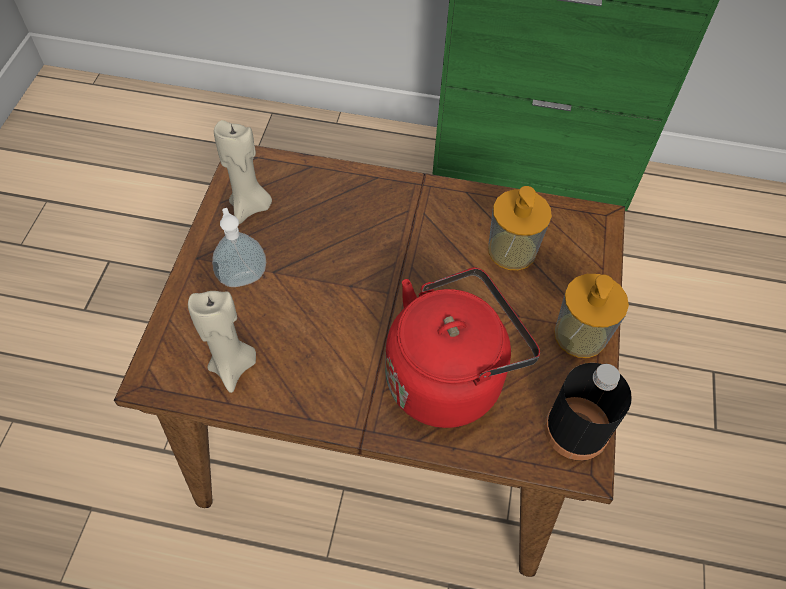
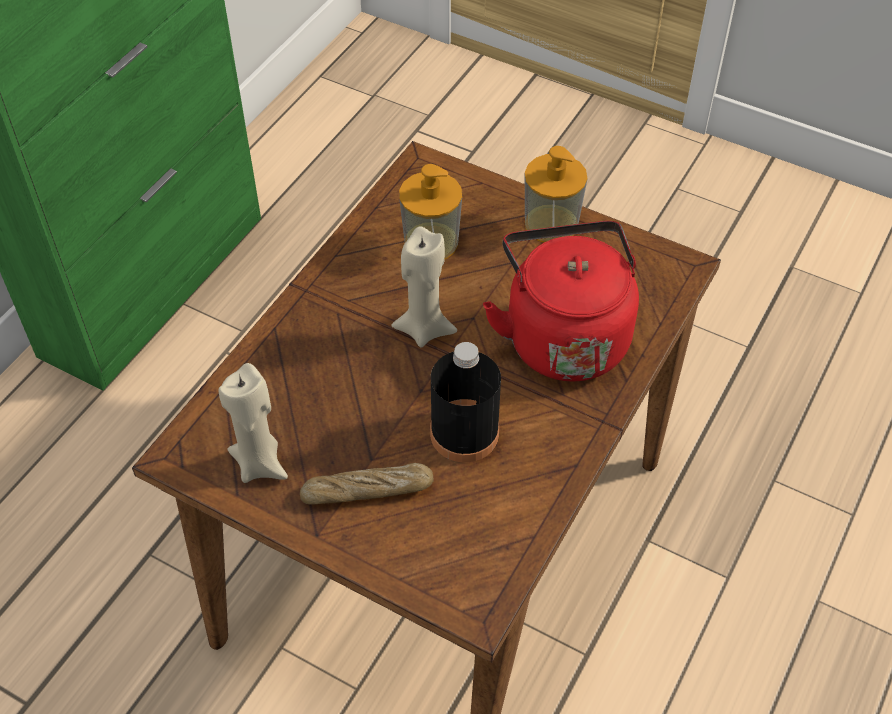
camera: 70 degrees left, 5 degrees down
beige candle [188,291,256,393] -> beige candle moved to [391,226,457,347]
soap dispenser [212,208,266,287] -> bread [300,463,434,505]
black bottle [544,363,632,461] -> black bottle moved to [430,342,501,462]

